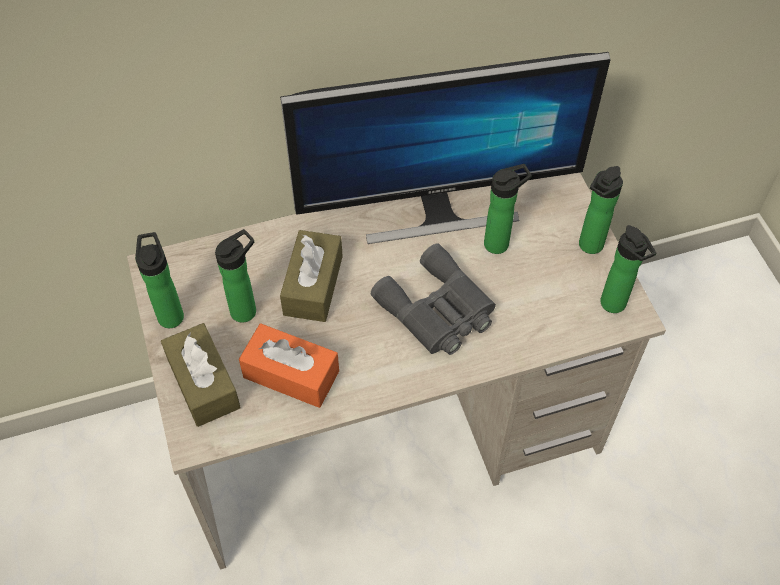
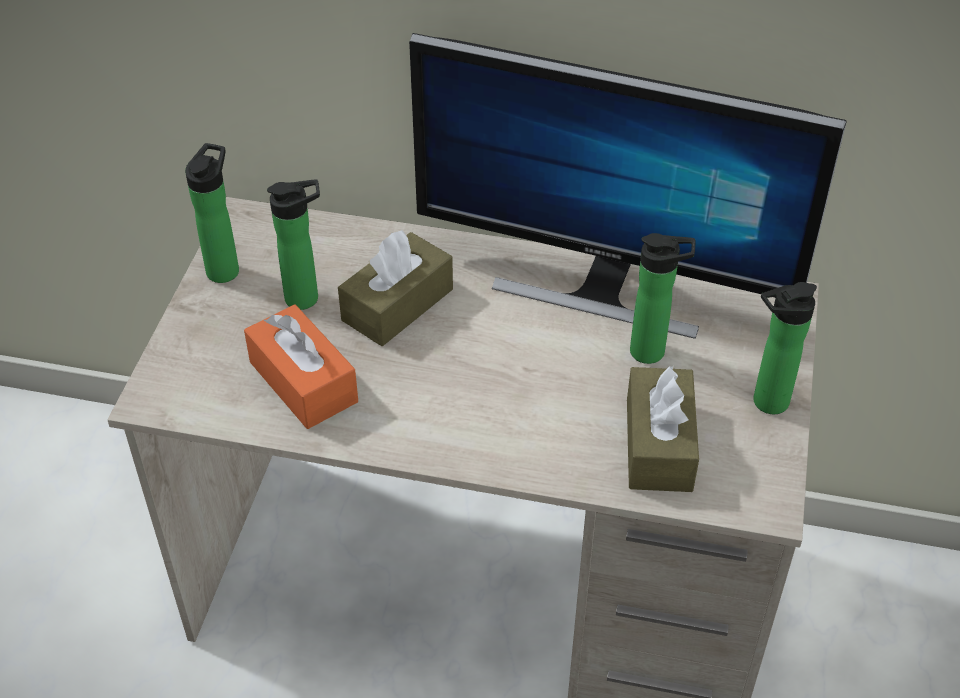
camera: 30 degrees right, 10 degrees down
brown tissue box [161,323,241,427] -> brown tissue box moved to [627,366,699,492]
grey binoculars [371,244,496,355] -> none
bottle [600,225,656,313] -> none

